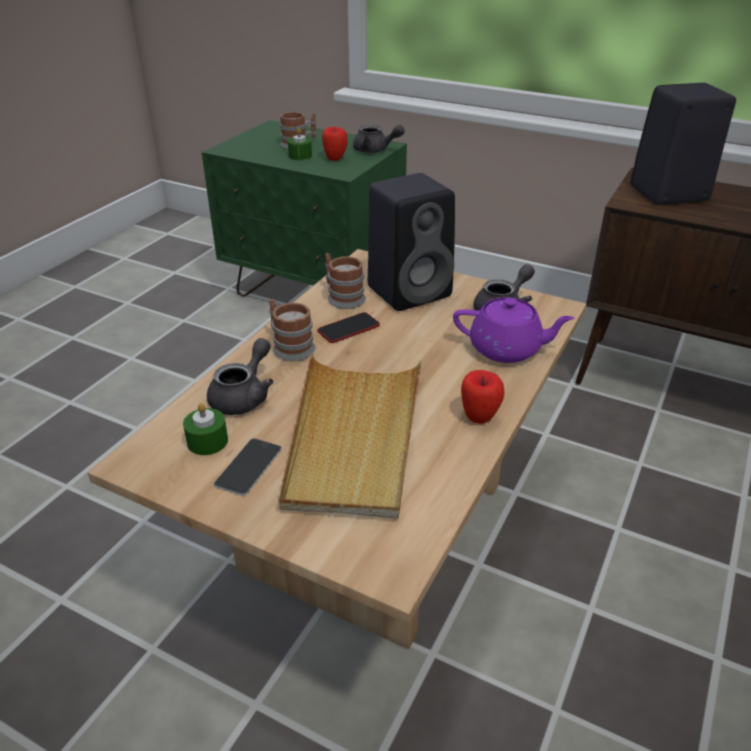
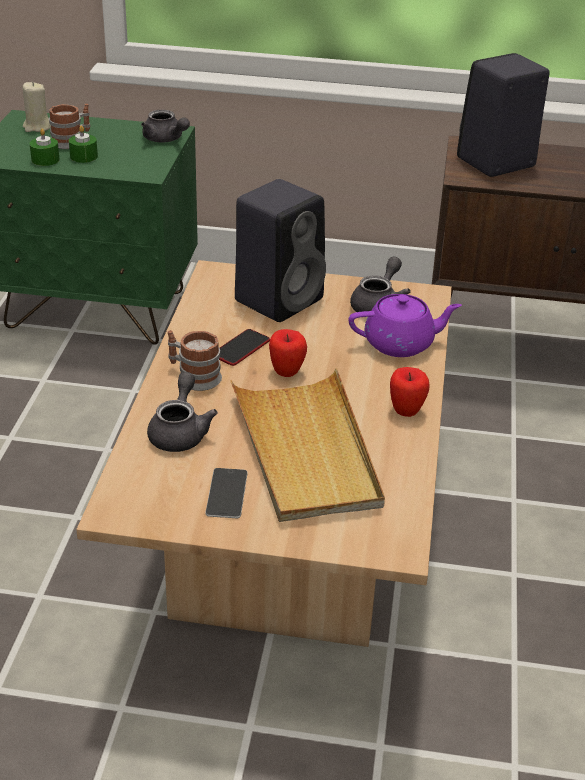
camera: 20 degrees left, 0 degrees up
green candle [183,403,228,455] -> green candle moved to [30,129,60,166]
apple [322,127,348,161] -> apple moved to [269,329,307,377]
mug [325,253,366,309] -> none
grey teapot [353,125,405,153] -> grey teapot turned 45 degrees clockwise [141,110,190,143]
none -> beige candle [23,81,51,132]

